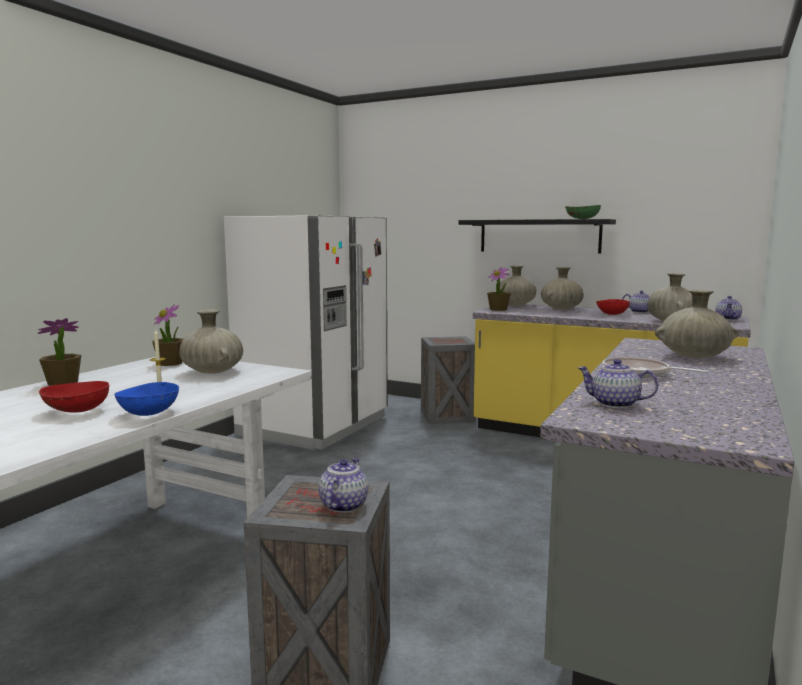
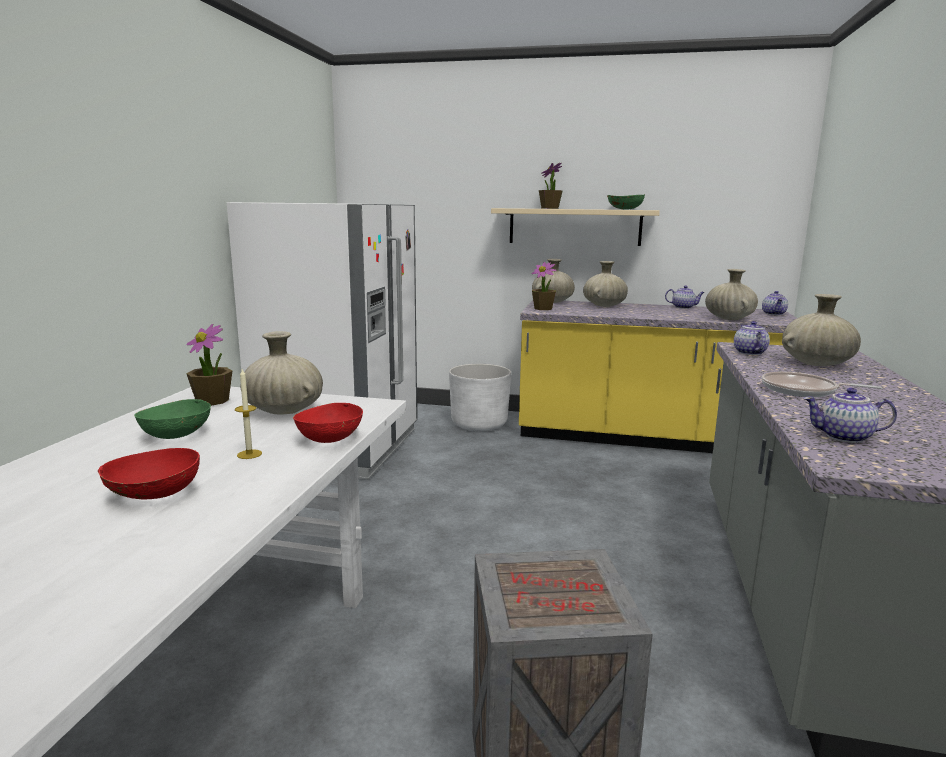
camera: 15 degrees left, 5 degrees up
potted plant [38,318,81,386] -> potted plant moved to [539,163,562,209]
blue bowl [114,382,179,416] -> none
teapot [318,458,368,513] -> teapot moved to [734,321,770,355]
crate [421,336,476,424] -> white planter [449,364,511,431]
black shelf [459,219,616,253] -> beige shelf [491,208,660,246]
red bowl [596,299,630,315] -> red bowl moved to [293,403,363,443]
none -> green bowl [134,399,211,439]

